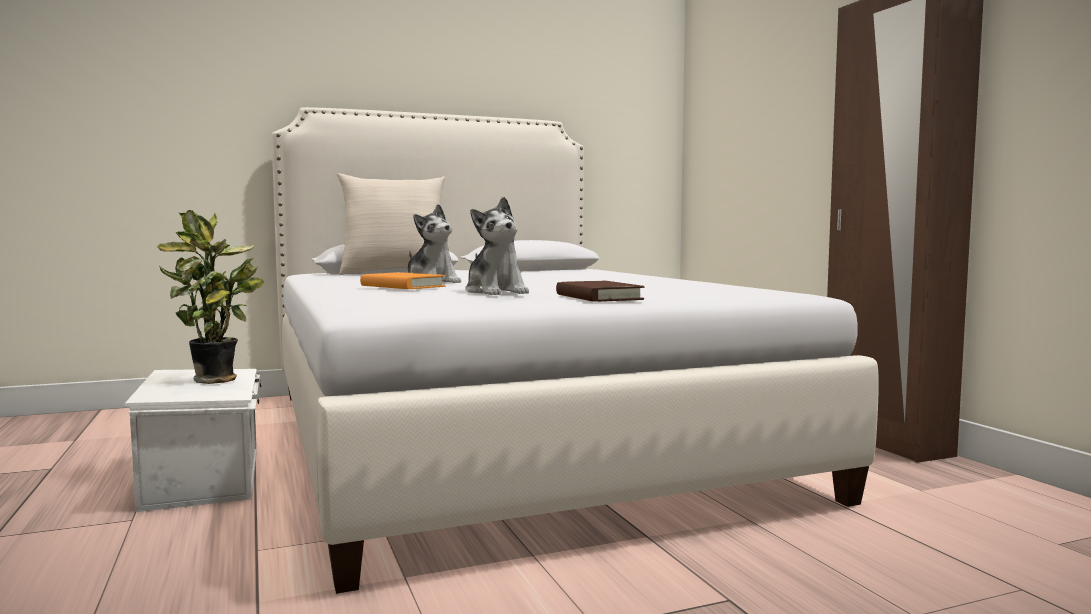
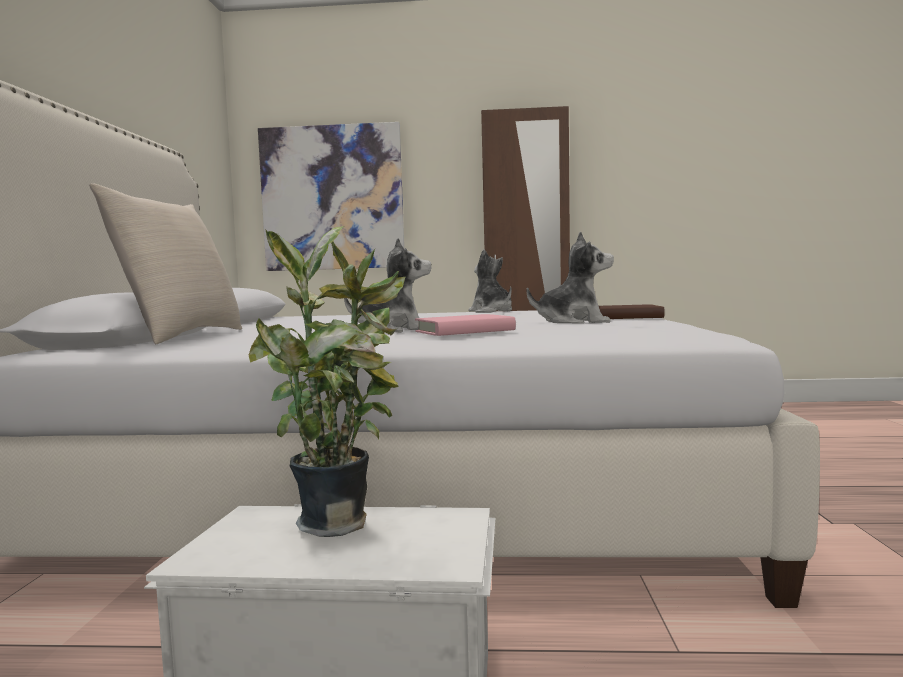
camera: 65 degrees left, 0 degrees up
orange book [360,272,445,289] -> pink book [415,314,516,336]
none -> picture [258,122,404,271]
none -> plush toy [468,249,512,313]

